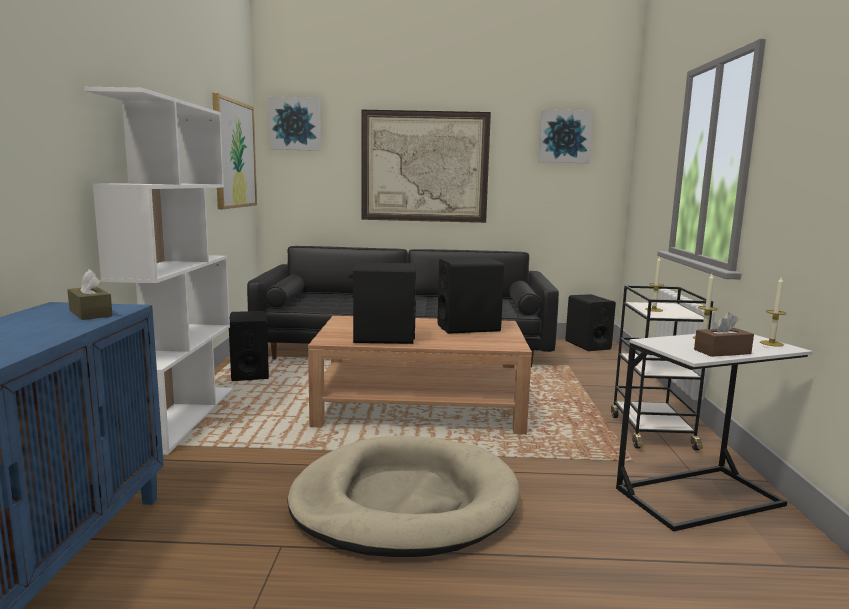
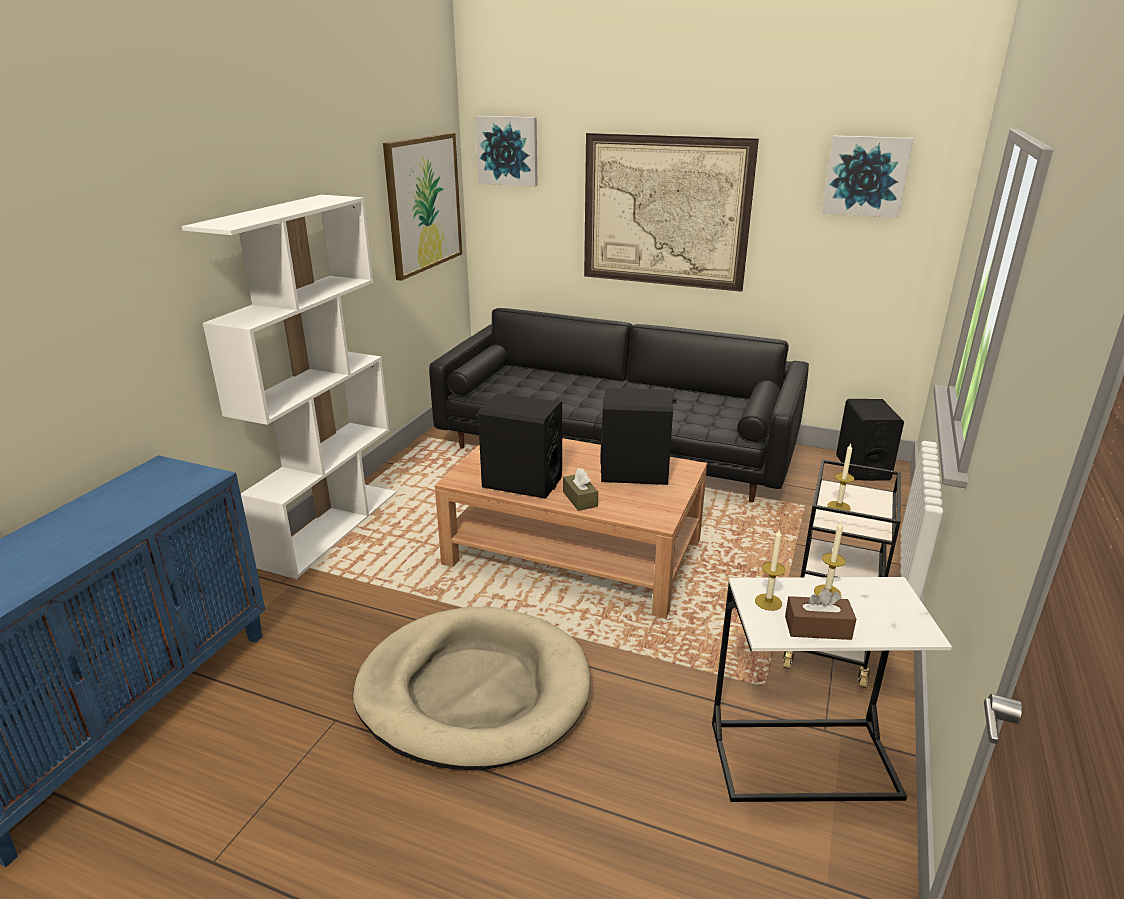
camera: 20 degrees right, 15 degrees up
brown tissue box [67,270,113,320] -> brown tissue box moved to [563,468,598,511]
black speaker [229,311,269,381] -> none
candle [760,276,787,347] -> candle moved to [755,530,785,611]

